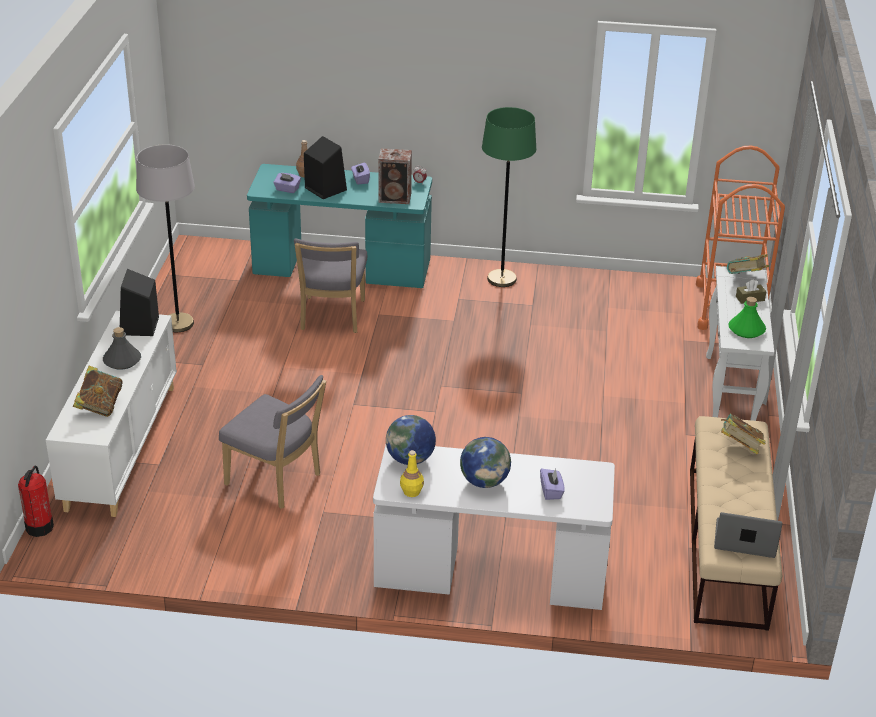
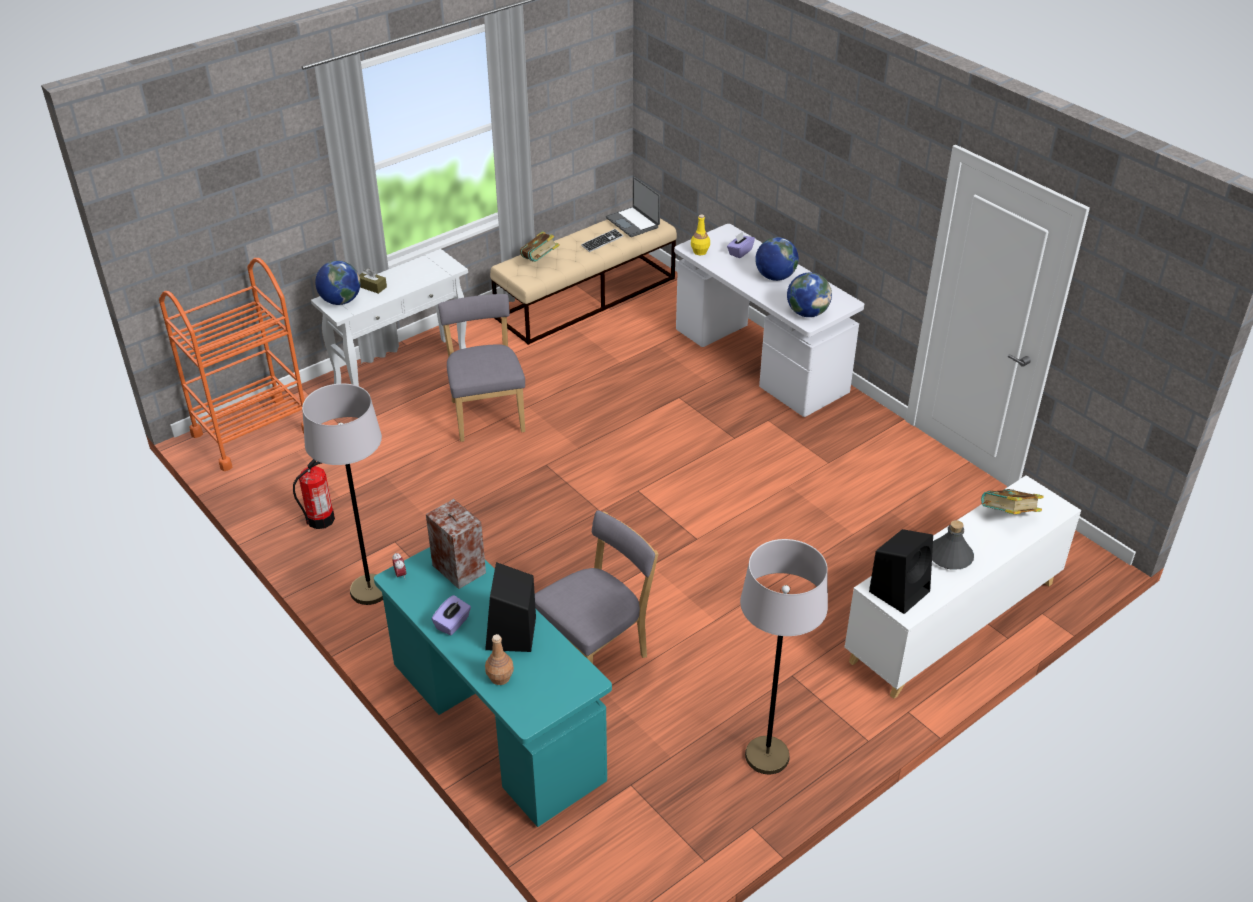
camera: 135 degrees left, 5 degrees up
fire extinguisher [18,465,54,537] -> fire extinguisher moved to [293,459,335,529]
grey chair [219,375,326,509] -> grey chair moved to [438,294,525,442]
purple tissue box [273,173,301,193] -> none
yellow bottle [400,450,424,497] -> yellow bottle moved to [691,214,710,255]
green floor lamp [482,107,536,287] -> grey floor lamp [302,383,383,605]
book [727,254,769,274] -> globe [315,261,360,305]
green bottle [728,297,766,338] -> none
none -> keyboard [581,229,623,252]

